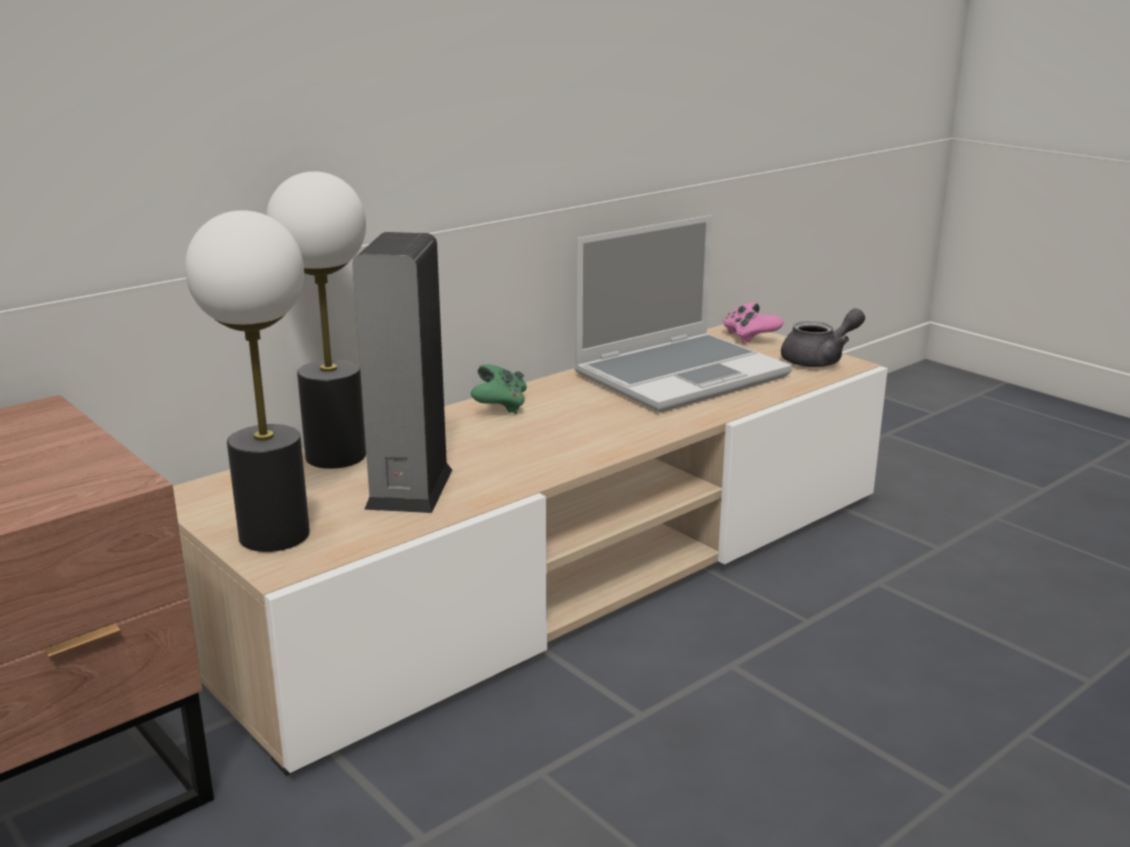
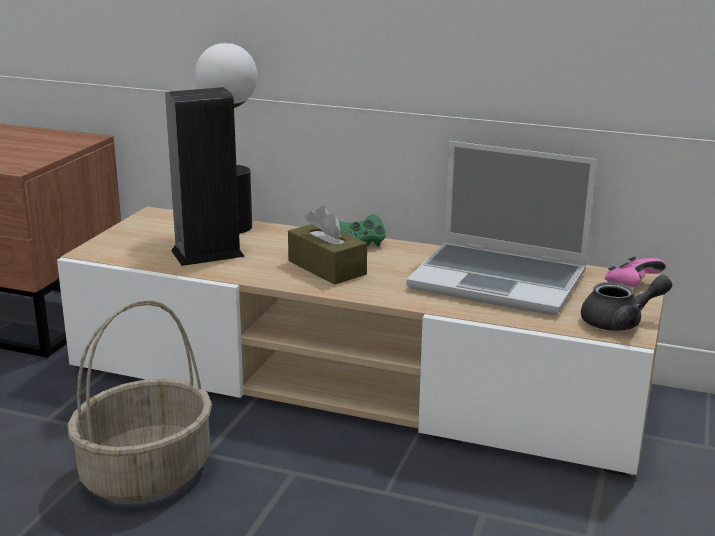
camera: 60 degrees right, 0 degrees up
table lamp [185,210,310,552] -> none
grey teapot [781,308,865,367] -> grey teapot turned 45 degrees counterclockwise [581,275,672,331]
none -> basket [67,300,212,502]
none -> brown tissue box [288,206,367,284]

